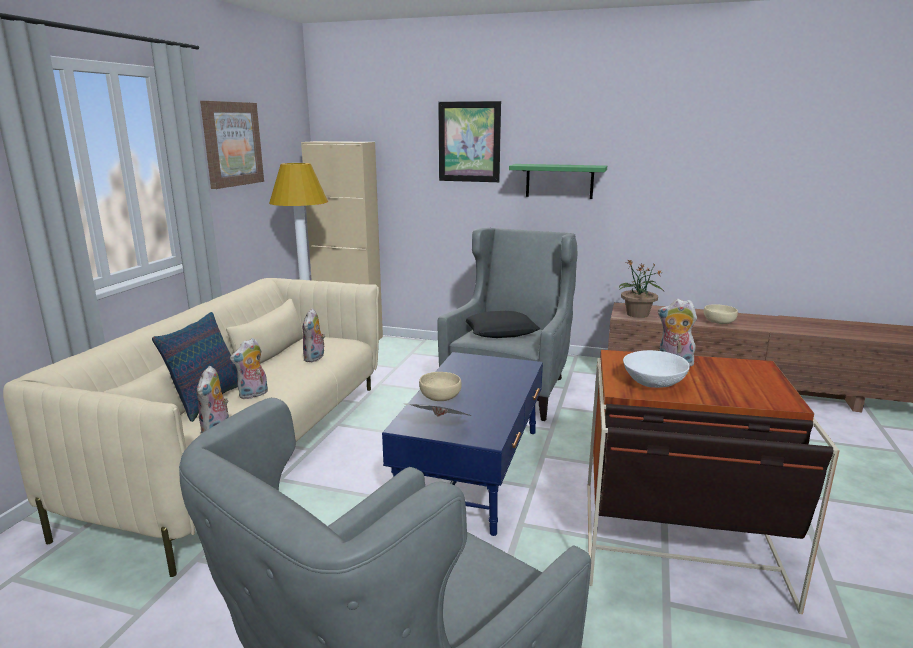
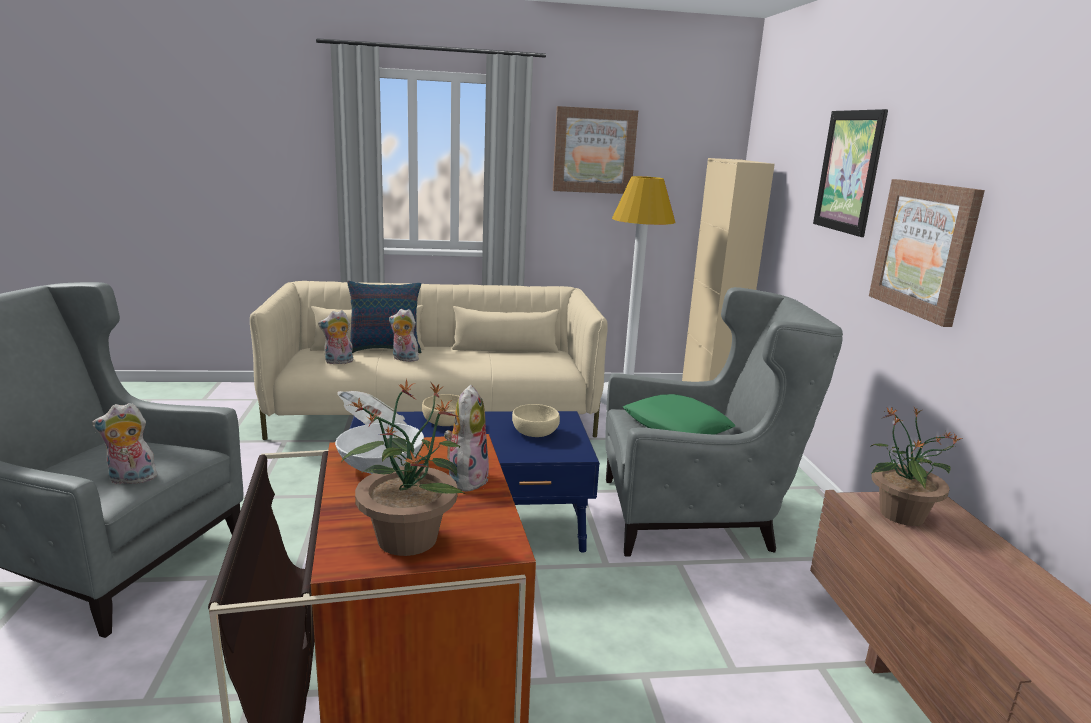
camera: 65 degrees right, 0 degrees up
plush toy [303,308,325,362] -> plush toy moved to [92,403,159,485]
black pillow [466,311,540,338] -> green pillow [623,394,736,435]
green shelf [509,164,607,199] -> picture [869,179,985,327]
beige bowl [704,304,738,324] -> beige bowl moved to [512,404,560,437]
none -> potted plant [341,378,465,556]

